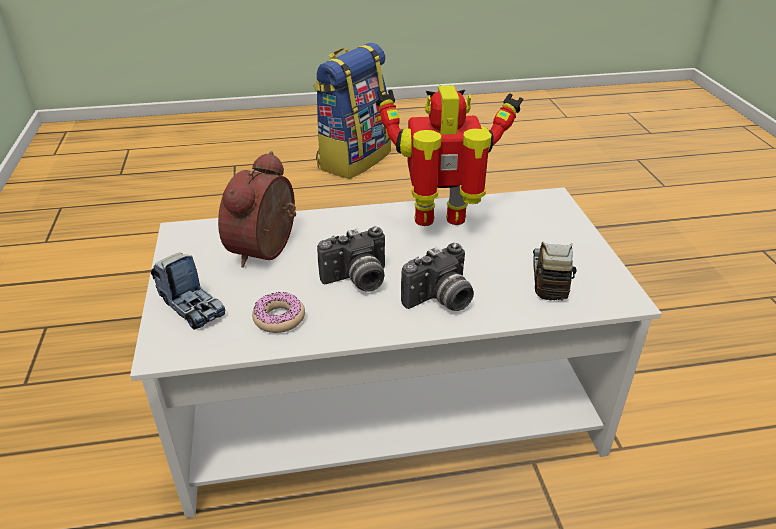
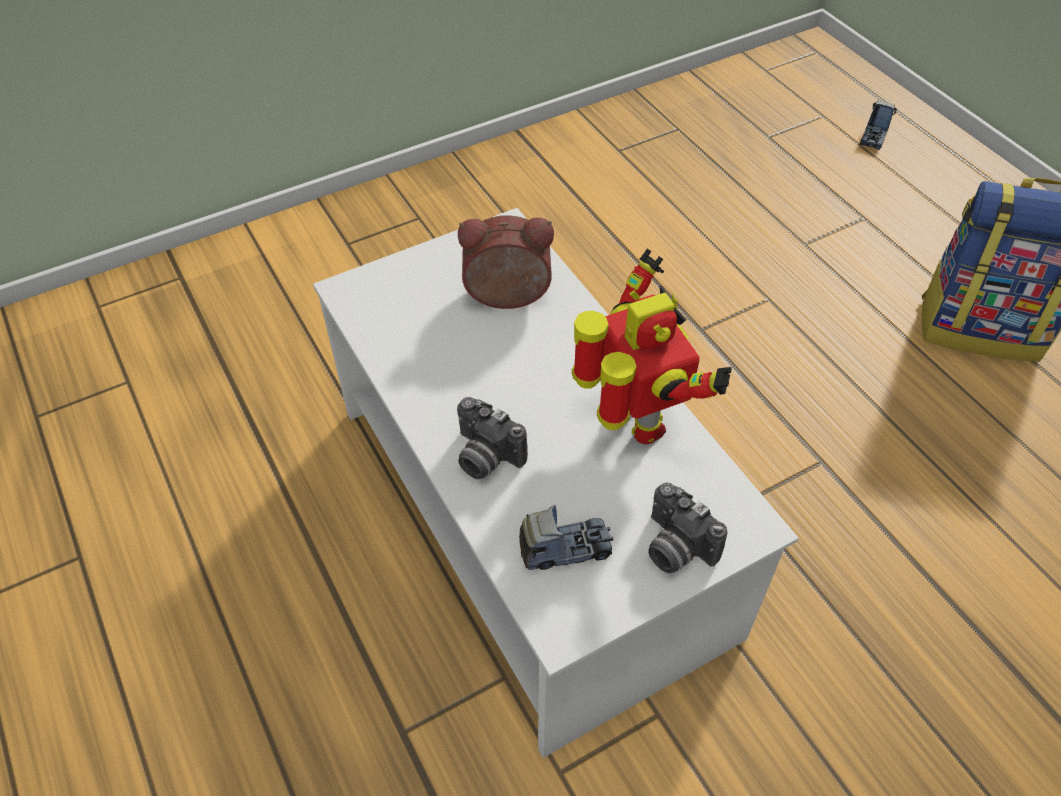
camera: 70 degrees right, 15 degrees up
toy truck [151,252,226,330] -> toy truck moved to [860,101,897,150]
donut [252,291,305,333] -> none
camera [317,226,385,292] -> camera moved to [648,482,728,573]

